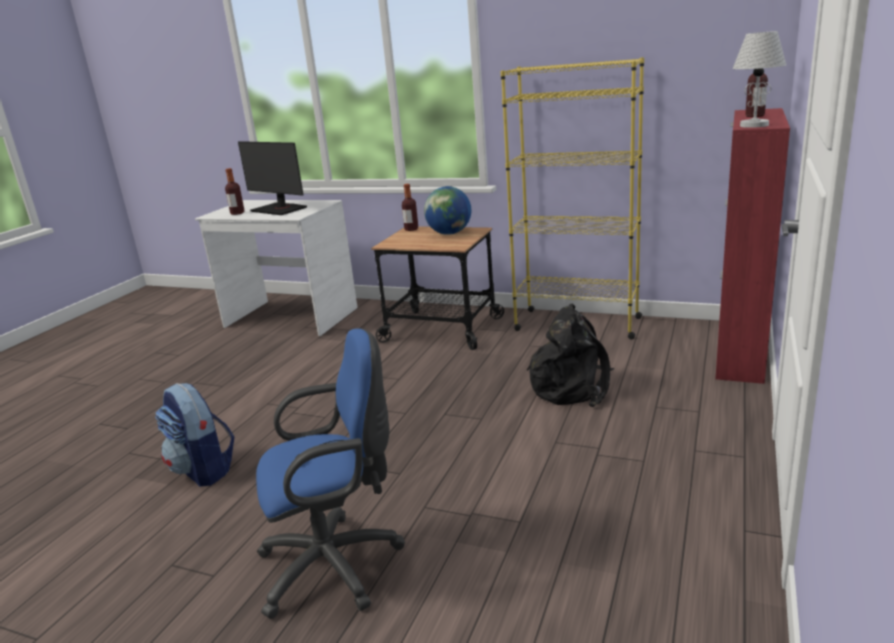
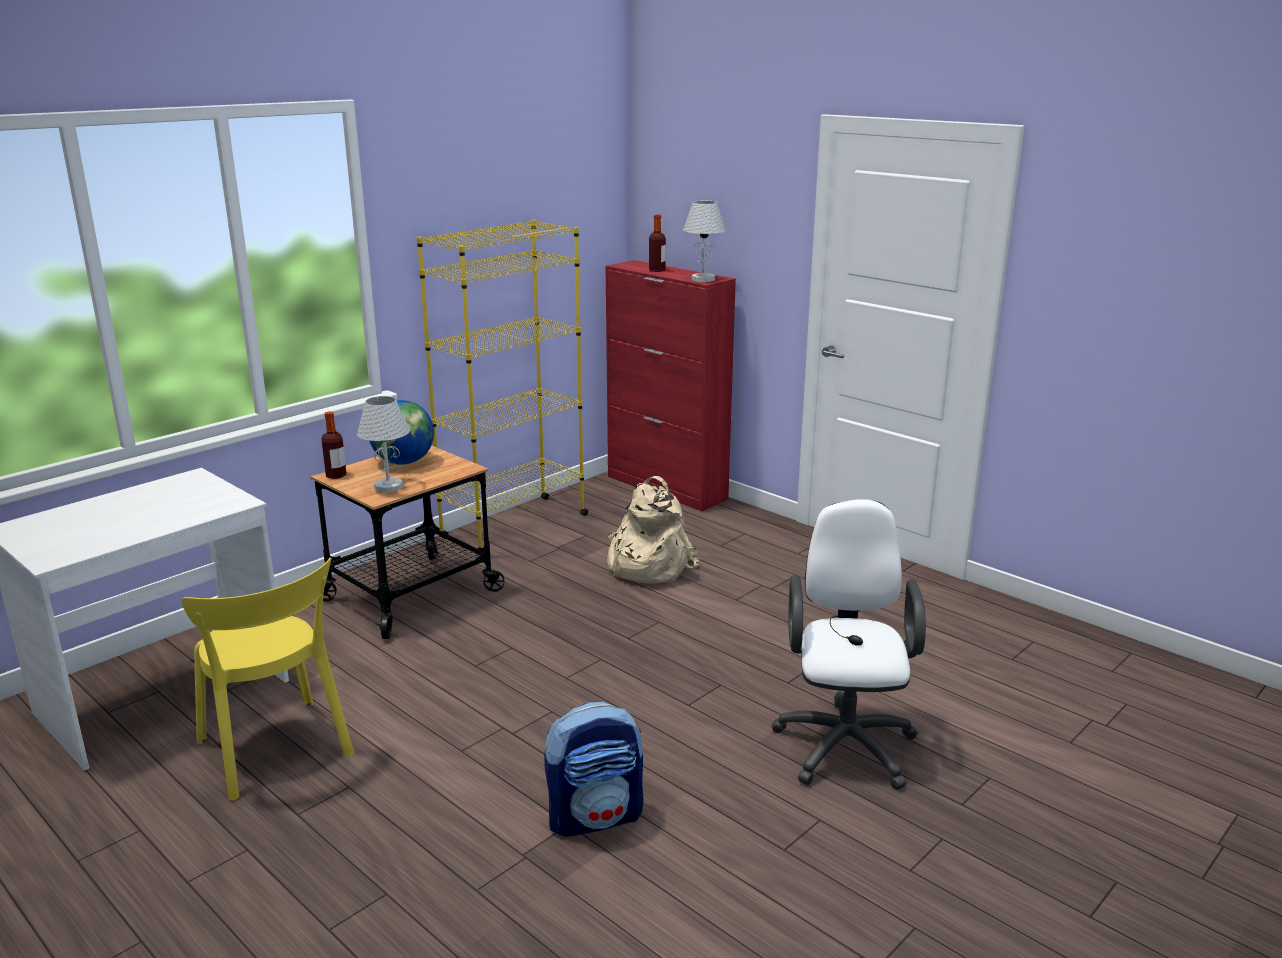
camera: 70 degrees left, 0 degrees up
bottle [225,168,245,215] -> none
monitor [238,141,307,215] -> none
blue office chair [256,328,405,619] -> white office chair [771,499,926,790]
black backpack [527,303,614,407] -> beige backpack [607,476,699,584]
none -> yellow chair [182,557,354,801]
none -> white table lamp [357,396,410,493]

